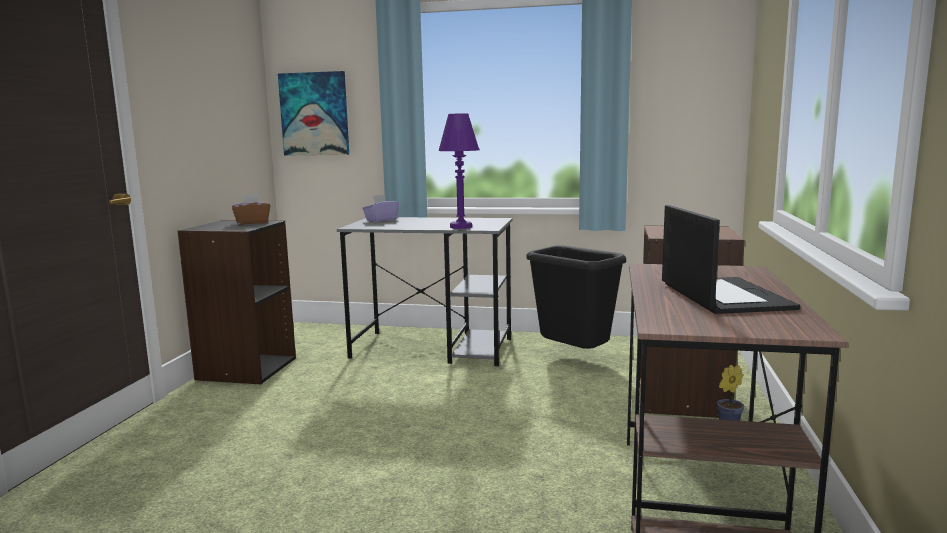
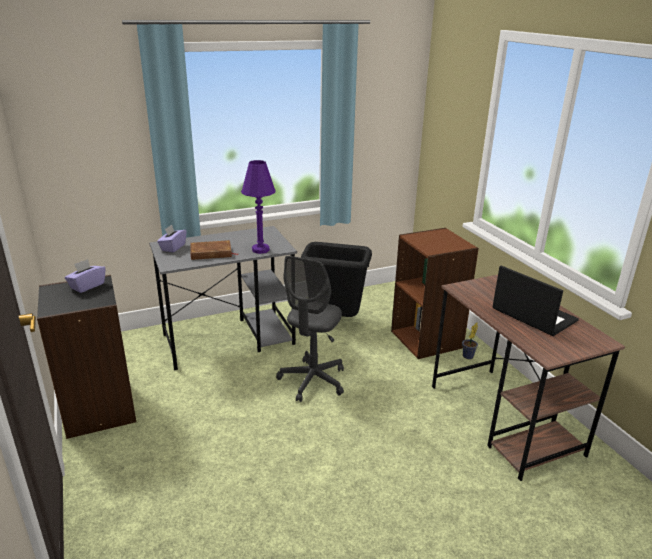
camera: 35 degrees left, 15 degrees up
brown tissue box [232,194,270,224] -> purple tissue box [65,259,106,293]
picture [278,71,349,156] -> none
none -> brown book [191,240,239,260]
none -> grey office chair [276,256,344,402]

